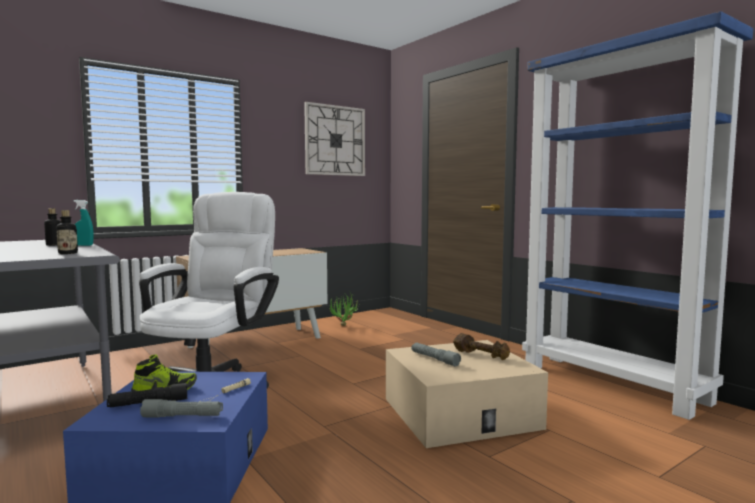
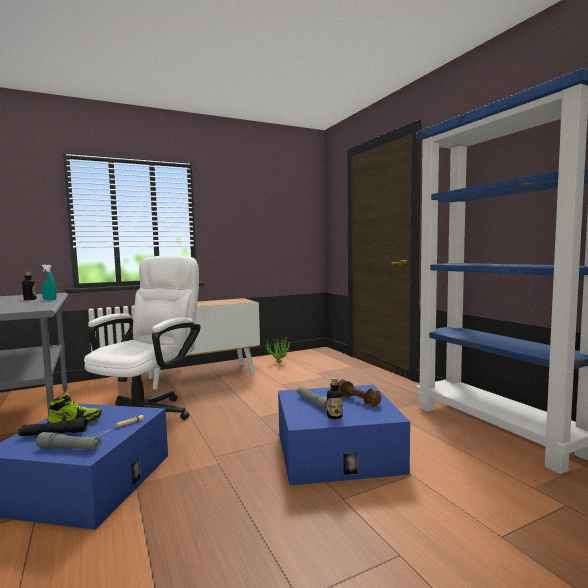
camera: 10 degrees right, 0 degrees up
bottle [56,210,78,254] -> bottle moved to [327,377,343,419]
wall clock [304,102,365,176] -> none
beige storage box [386,340,548,448] -> blue storage box [278,385,410,485]

